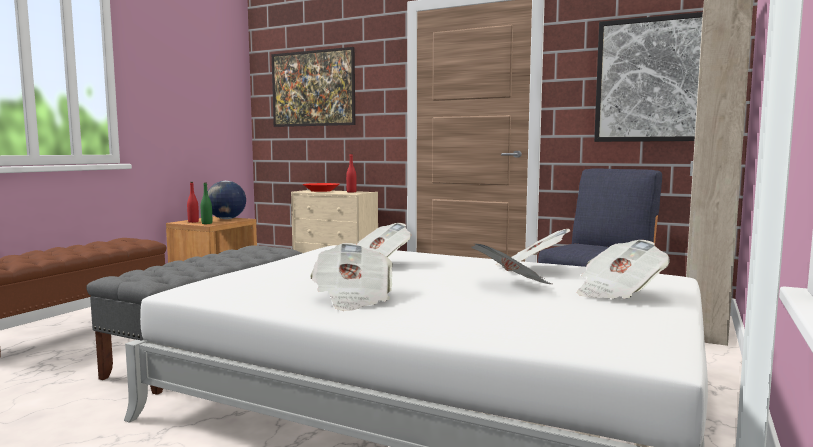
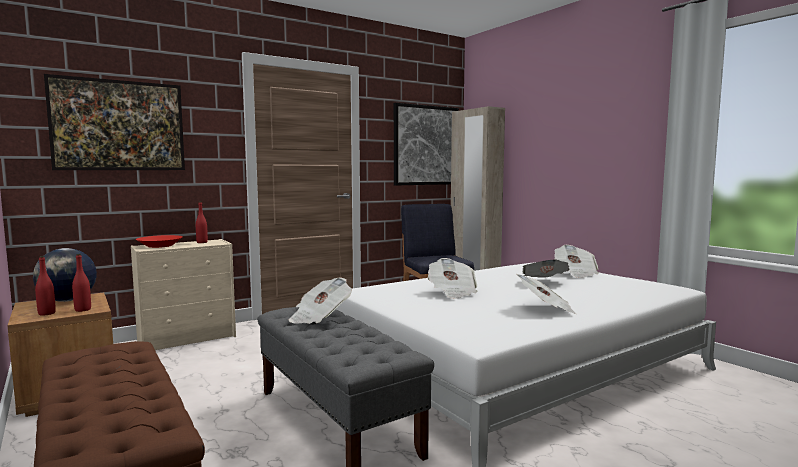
camera: 60 degrees left, 0 degrees up
green bottle [201,183,212,224] -> red bottle [72,254,91,312]
newspaper [496,229,570,268] -> newspaper moved to [289,278,352,324]

